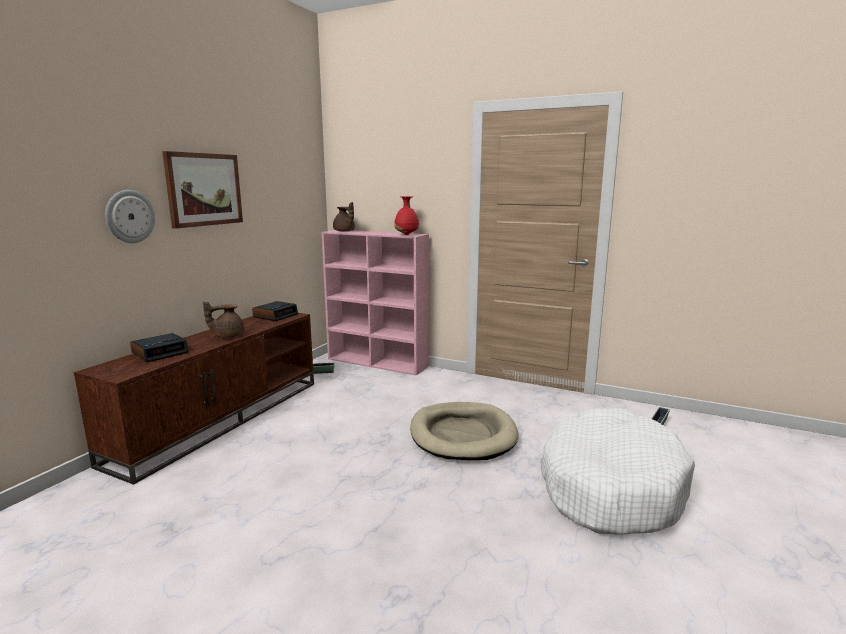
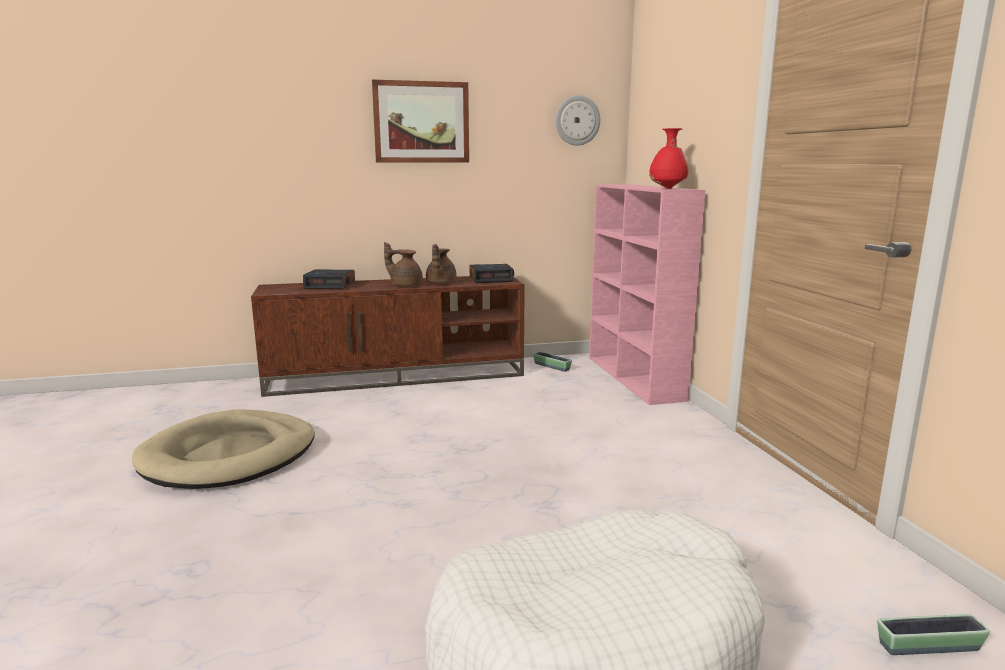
camera: 50 degrees right, 0 degrees up
wall clock [105,190,155,243] -> wall clock moved to [555,95,600,146]
brown teapot [333,202,355,232] -> brown teapot moved to [426,244,457,284]
beige dog bed [410,402,519,460] -> beige dog bed moved to [132,409,315,489]

